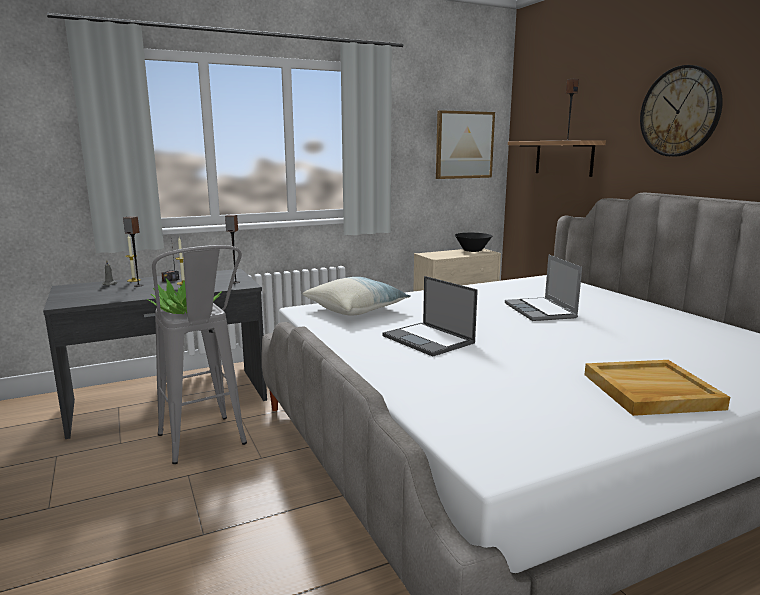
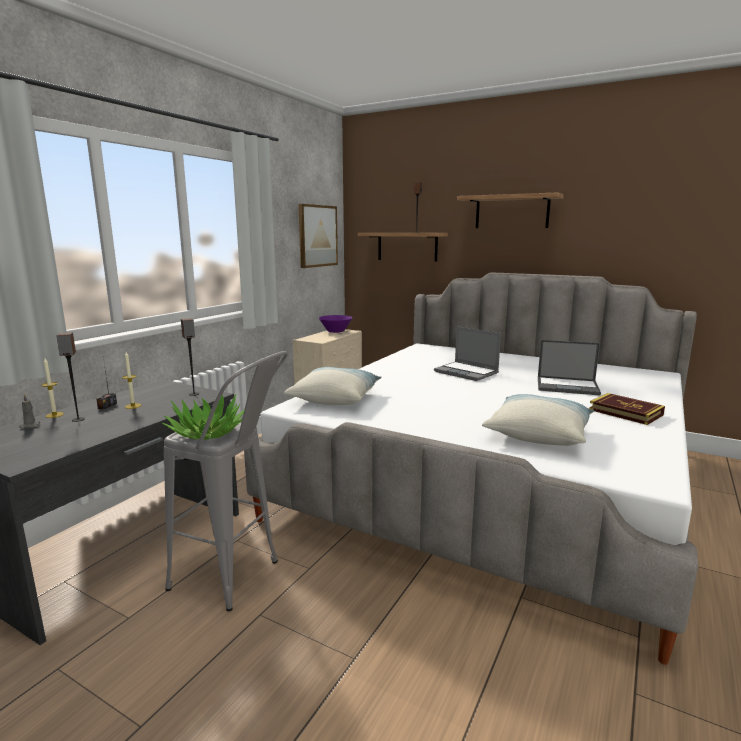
camera: 35 degrees left, 0 degrees up
laptop [383,276,478,357] -> laptop moved to [538,340,601,396]
black bowl [455,233,492,252] -> purple bowl [319,315,352,333]
beige tray [584,360,730,416] -> book [589,393,665,425]
wall clock [640,65,723,157] -> shelf [457,192,564,228]
none -> pillow [482,394,594,446]

